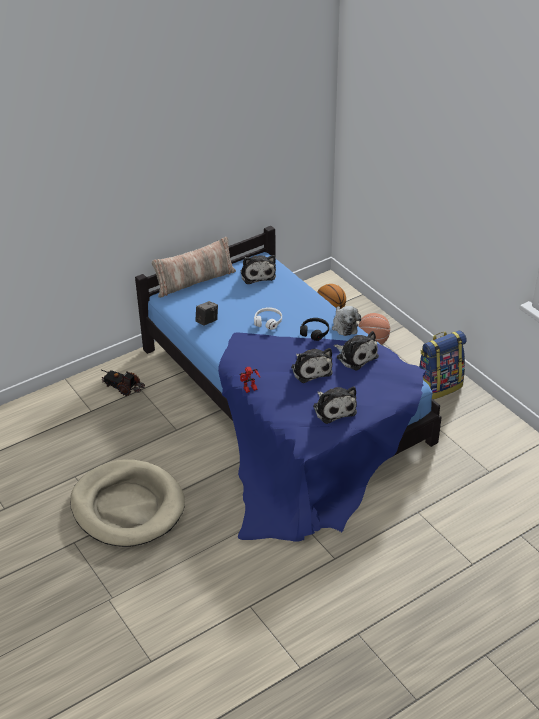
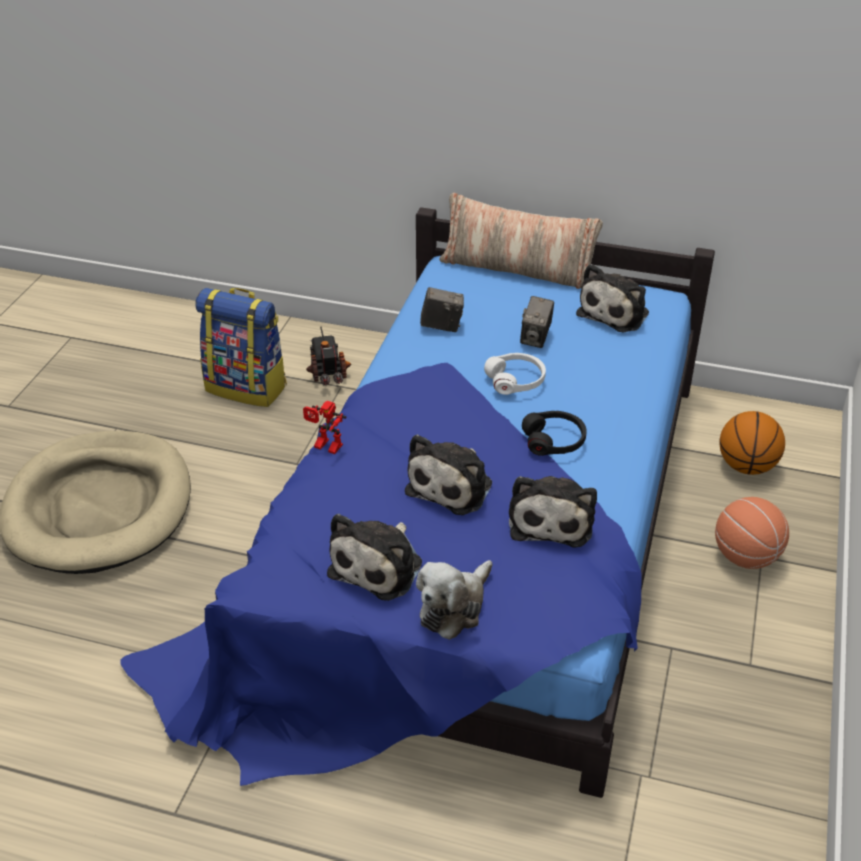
camera: 50 degrees right, 0 degrees up
plush toy [332,306,361,336] -> plush toy moved to [416,560,492,640]
backpack [419,330,467,399] -> backpack moved to [195,288,287,407]
none -> camera [520,296,554,348]

